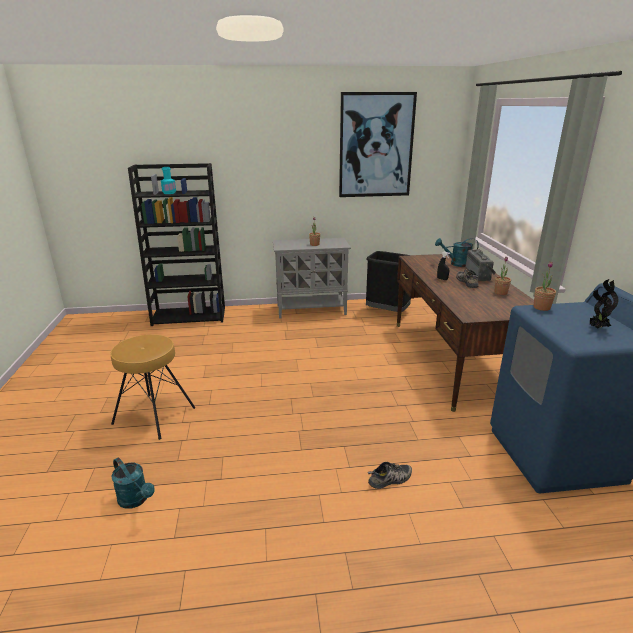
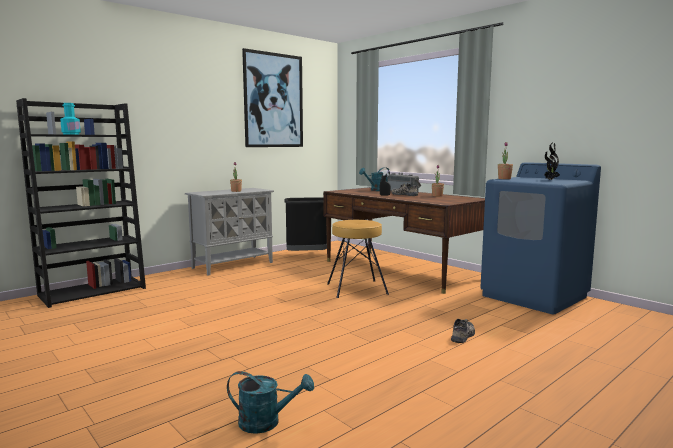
camera: 35 degrees left, 15 degrees down
brown stool [110,335,195,440] -> brown stool moved to [327,220,389,298]

